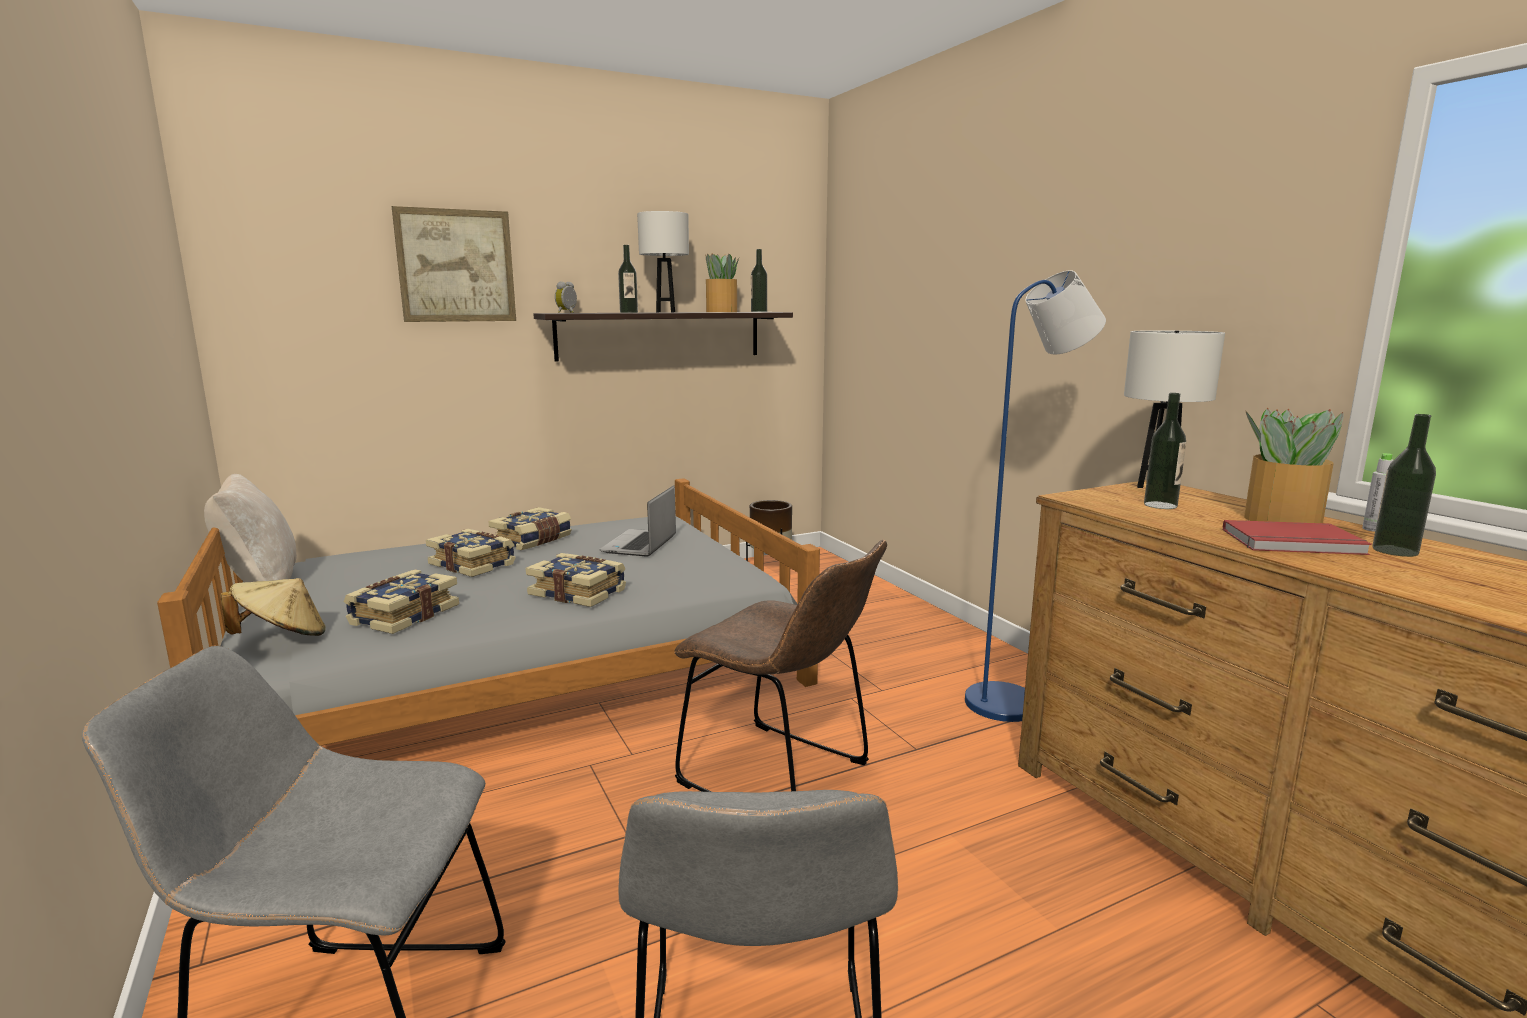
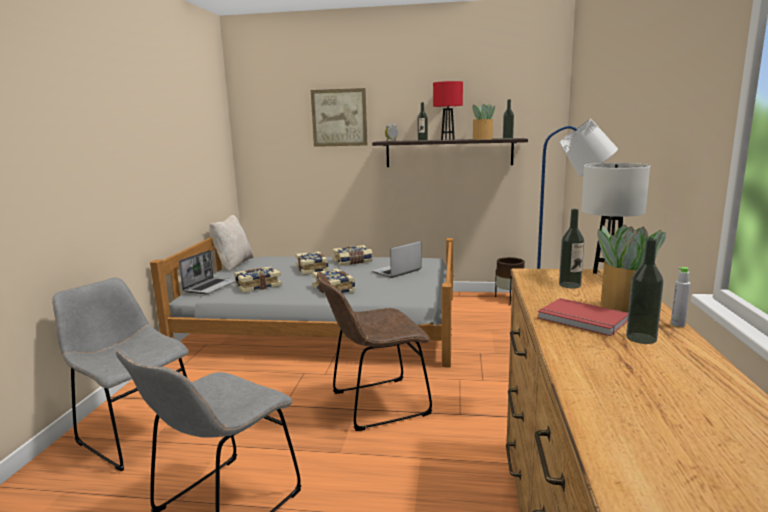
camera: 35 degrees right, 0 degrees up
beige hat [220,578,326,636] -> laptop [179,250,236,294]
white table lamp [637,211,689,312] -> red table lamp [433,81,463,140]
brown chair [674,540,887,792] -> brown chair turned 90 degrees clockwise [317,271,432,431]

